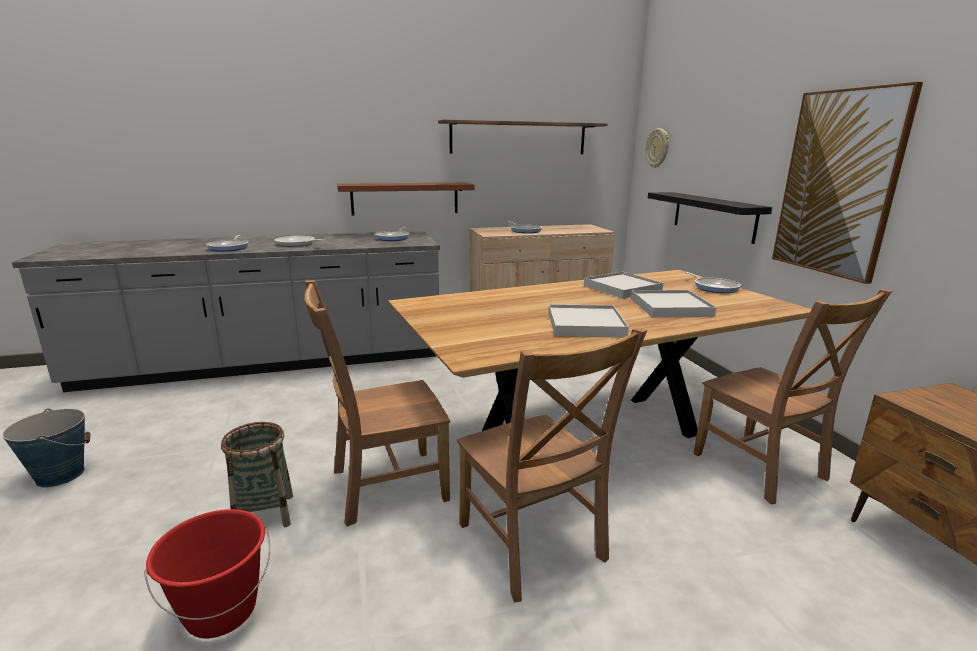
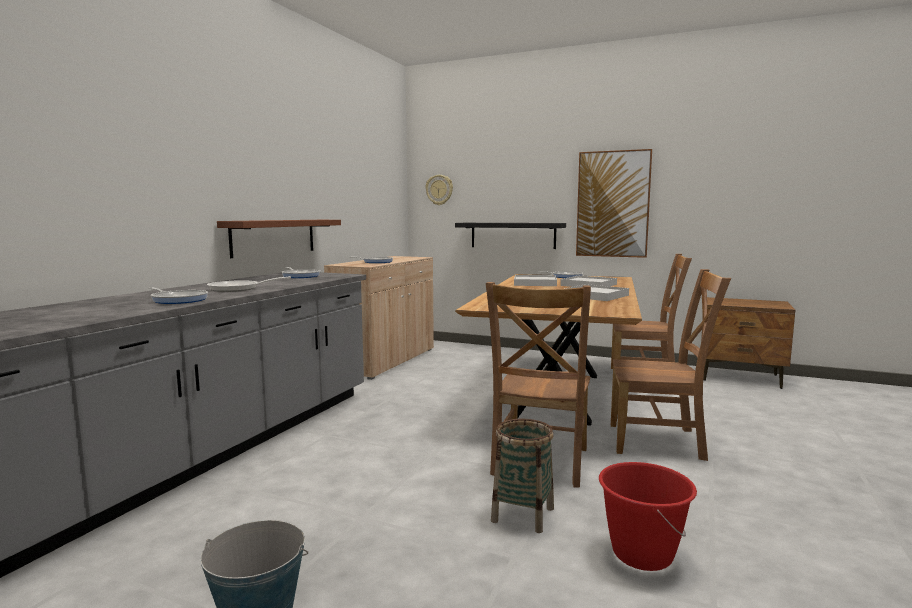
camera: 50 degrees left, 10 degrees down
shelf [438,119,608,154] -> none

